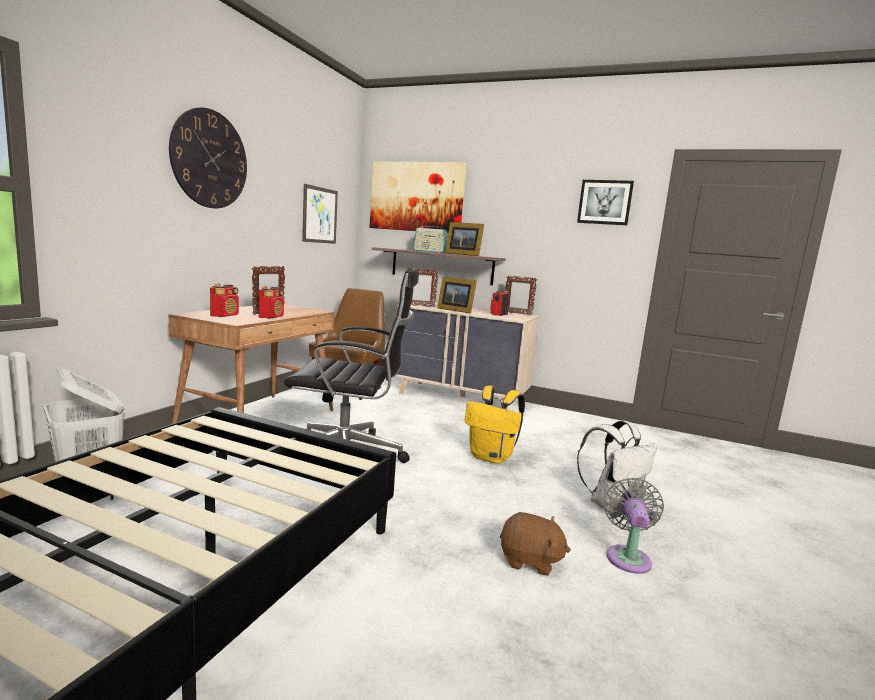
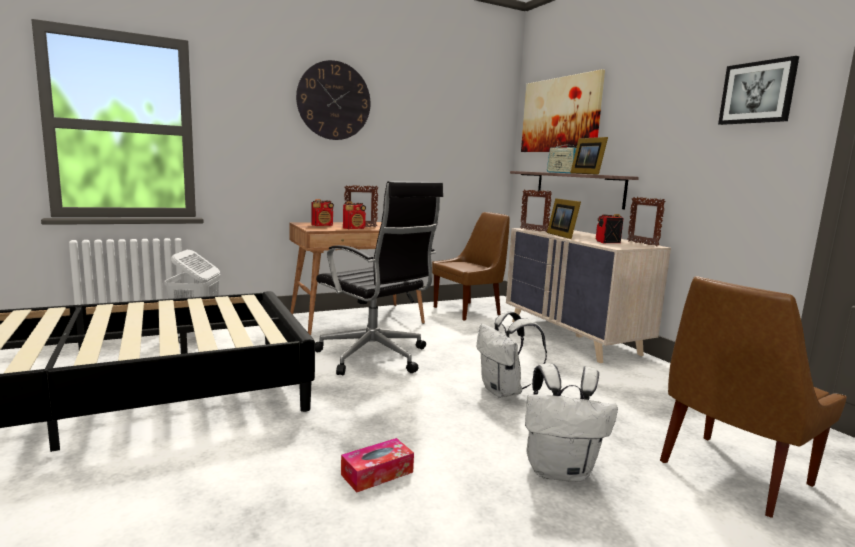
camera: 40 degrees right, 0 degrees up
picture [302,184,338,244] -> none
yellow backpack [465,386,525,464] -> white backpack [477,311,547,398]
brown plush toy [500,512,571,576] -> tissue box [341,438,414,493]
grey fan [603,478,664,574] -> none
none -> brown chair [660,276,847,518]

